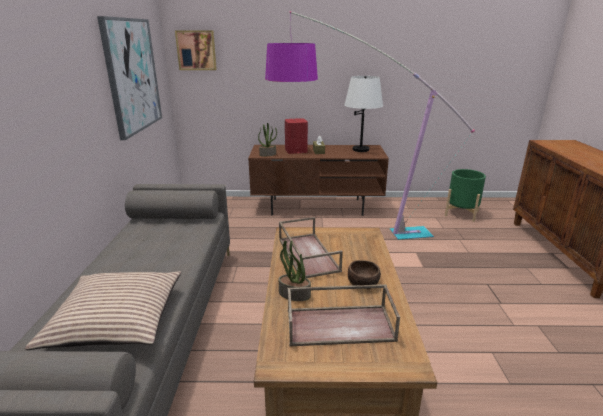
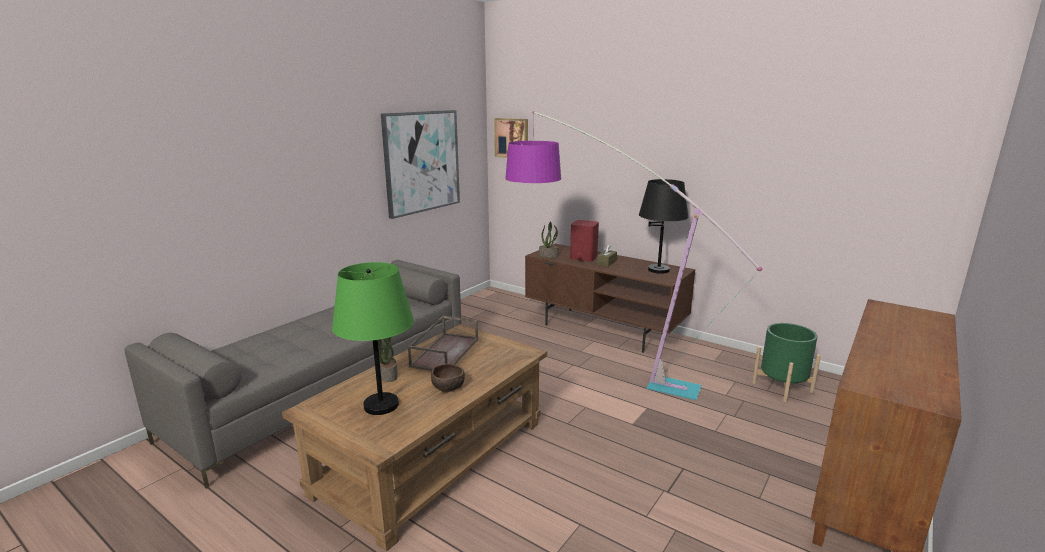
camera: 35 degrees right, 5 degrees down
pillow [25,271,181,350] -> none
brown tray [288,284,400,346] -> green table lamp [332,262,414,415]
white table lamp [344,76,383,152] -> black table lamp [639,179,688,274]

